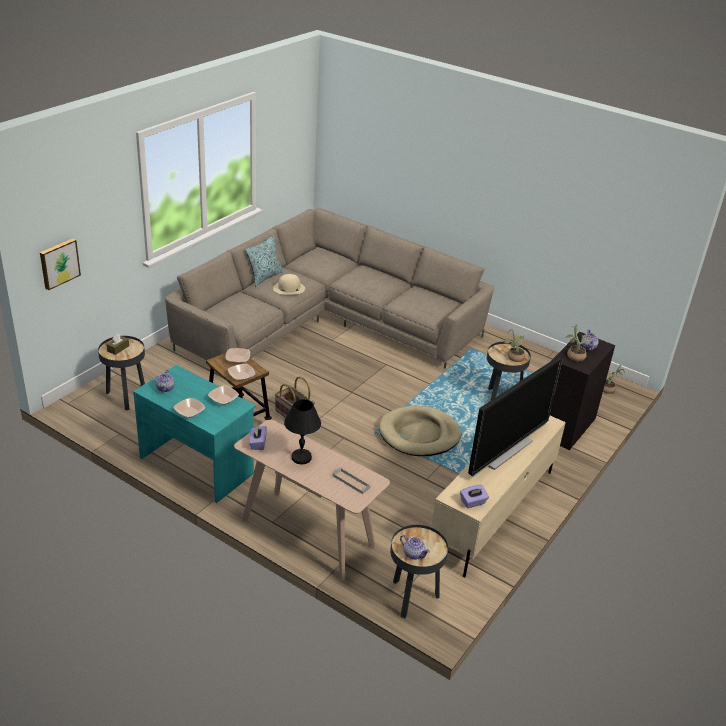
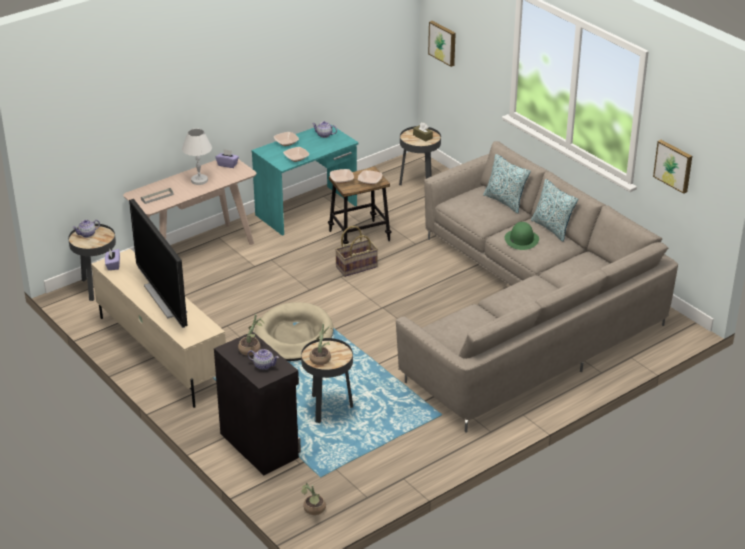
camera: 110 degrees right, 0 degrees up
beige hat [273,274,305,295] -> green hat [505,222,539,250]
black table lamp [284,399,321,464] -> white table lamp [182,129,212,185]
none -> pillow [483,154,531,213]
none -> picture [653,140,692,194]

